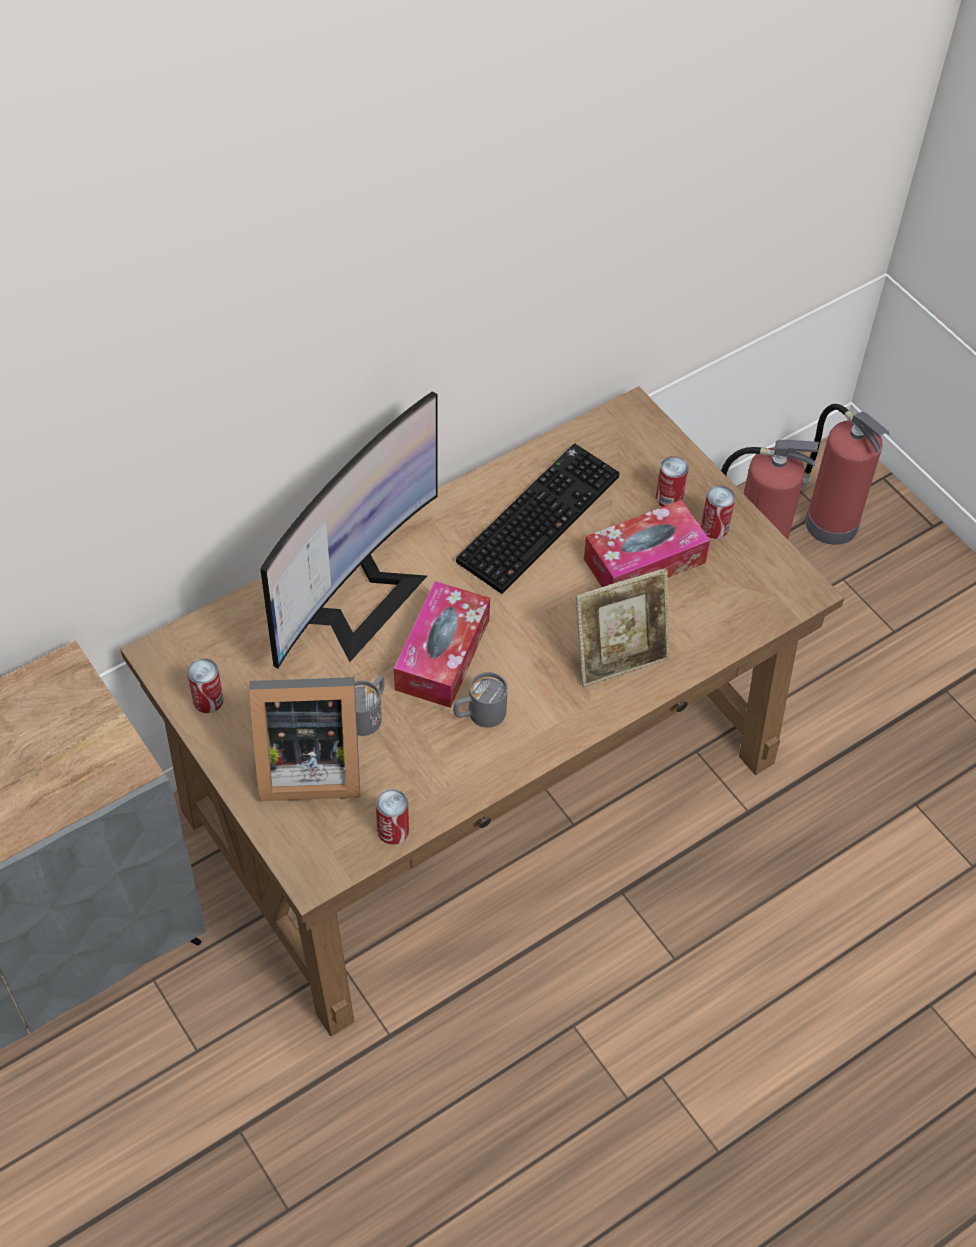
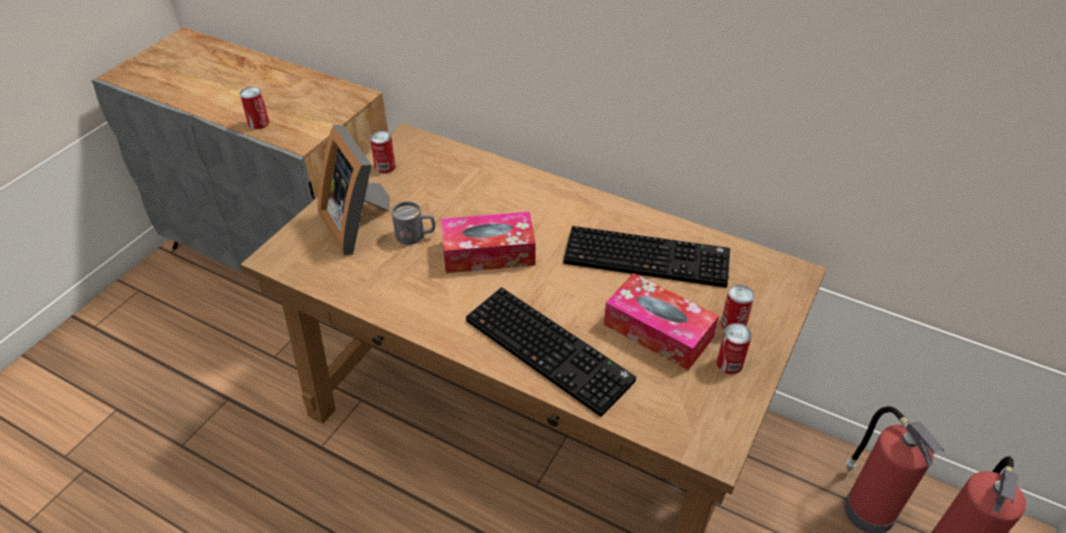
camera: 65 degrees right, 10 degrees down
monitor [260,391,438,669] -> none
can [376,789,409,845] -> can moved to [239,87,269,129]
grey mug [453,672,508,728] -> none
picture frame [576,568,670,687] -> keyboard [466,287,636,417]

